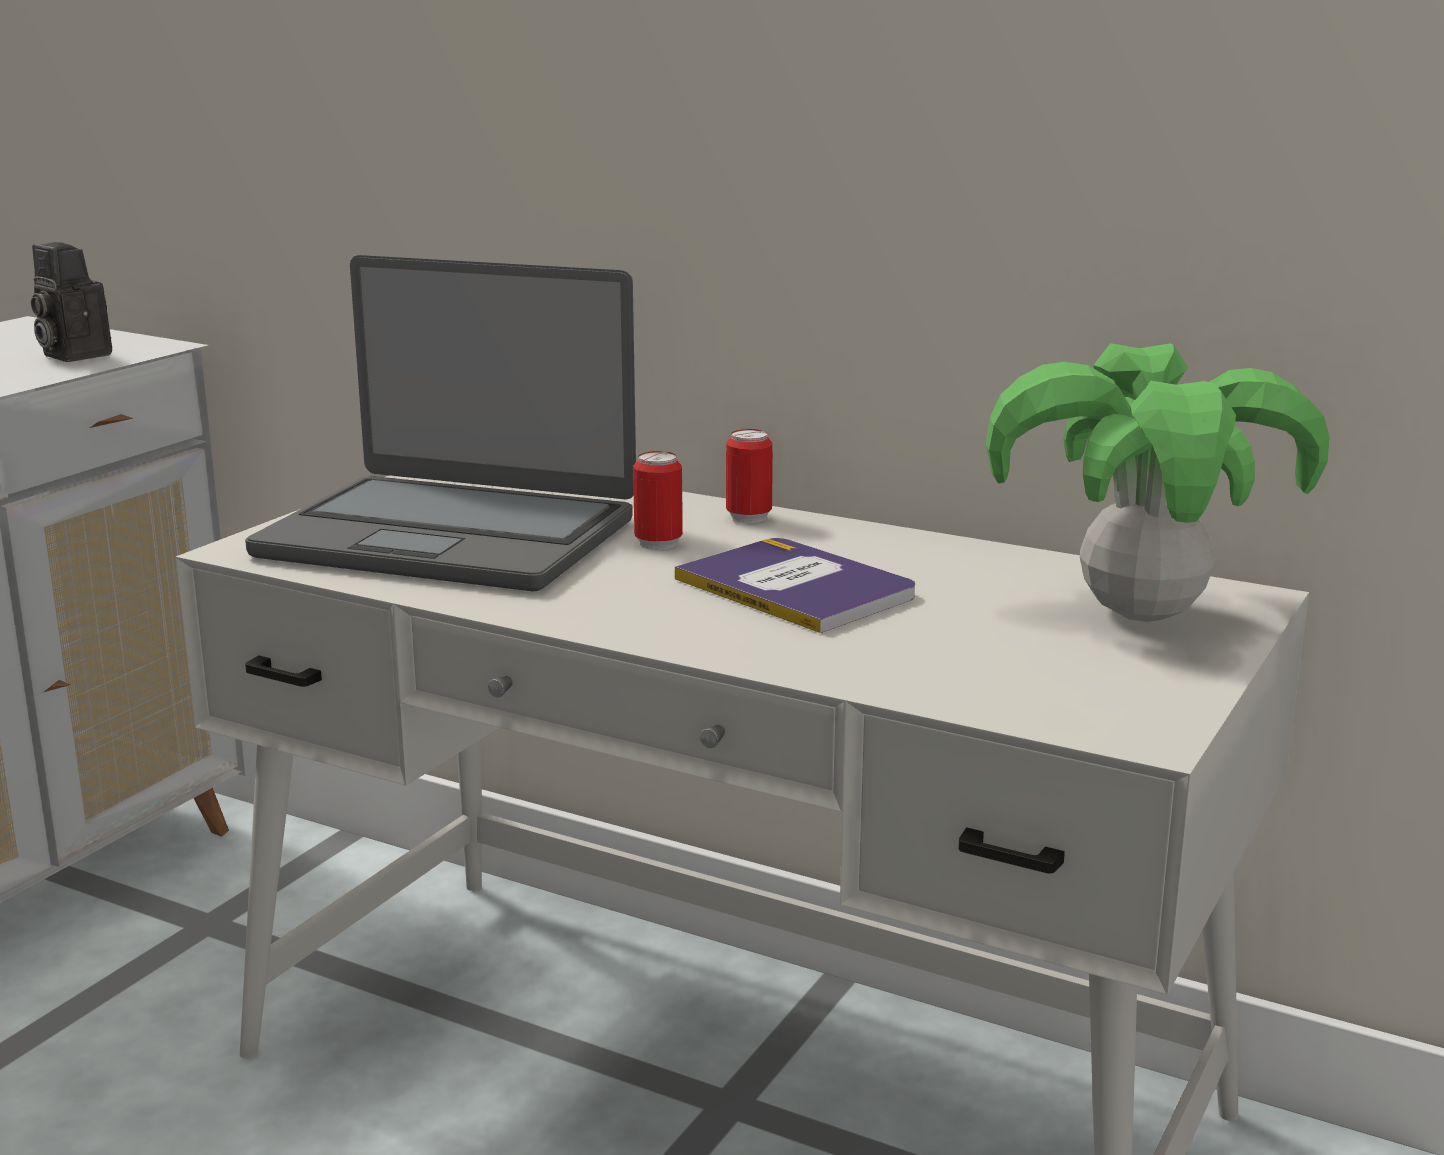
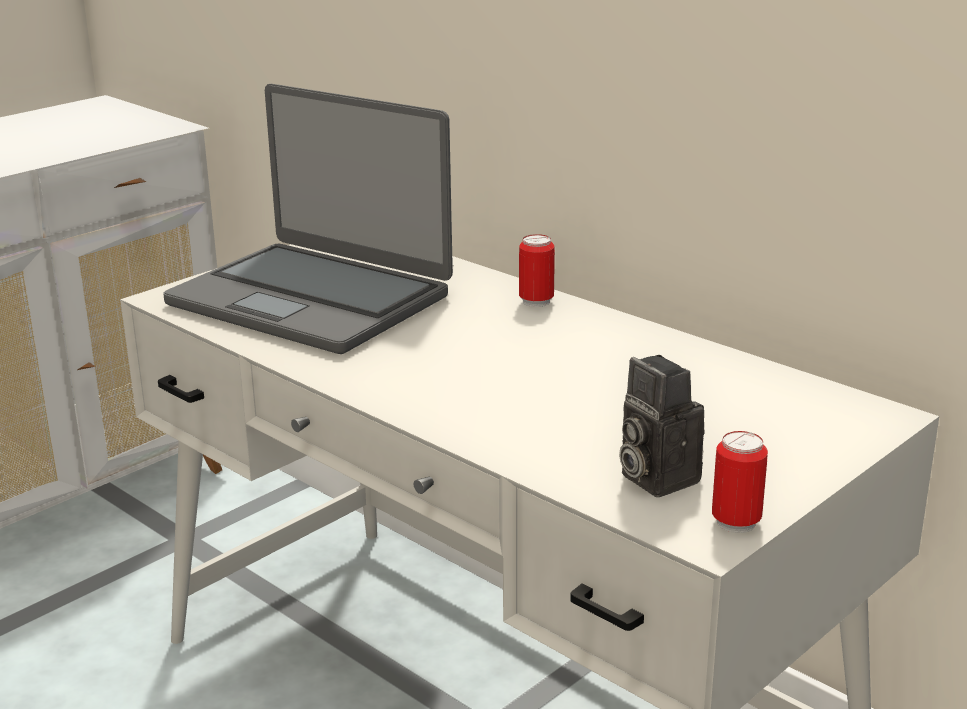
camera: 15 degrees right, 5 degrees up
camera [31,242,112,362] -> camera moved to [619,355,705,497]
can [633,451,683,550] -> can moved to [712,431,768,533]
book [675,538,915,633] -> none
potted plant [986,343,1329,622] -> none

